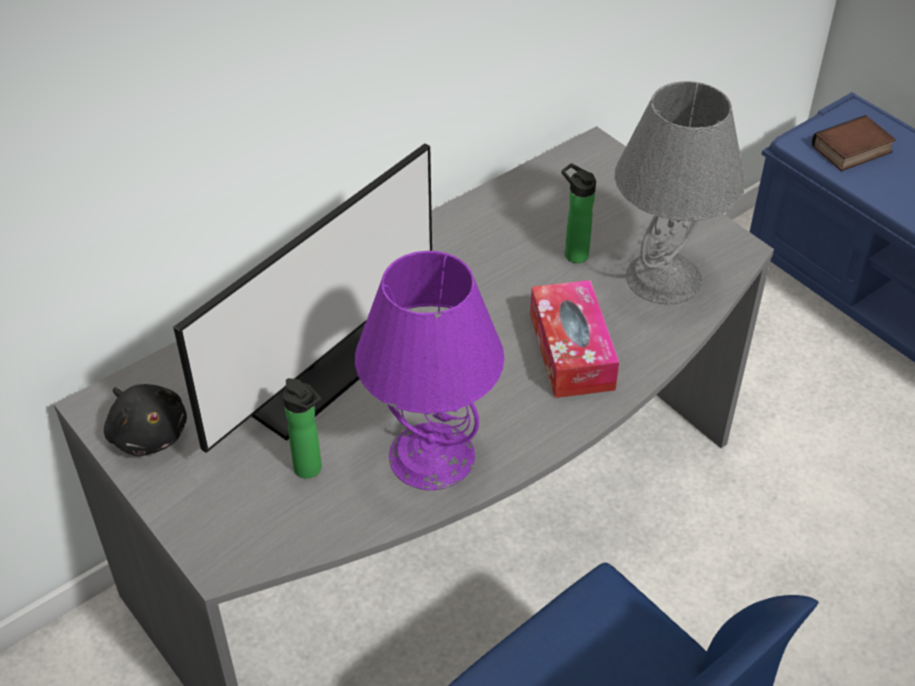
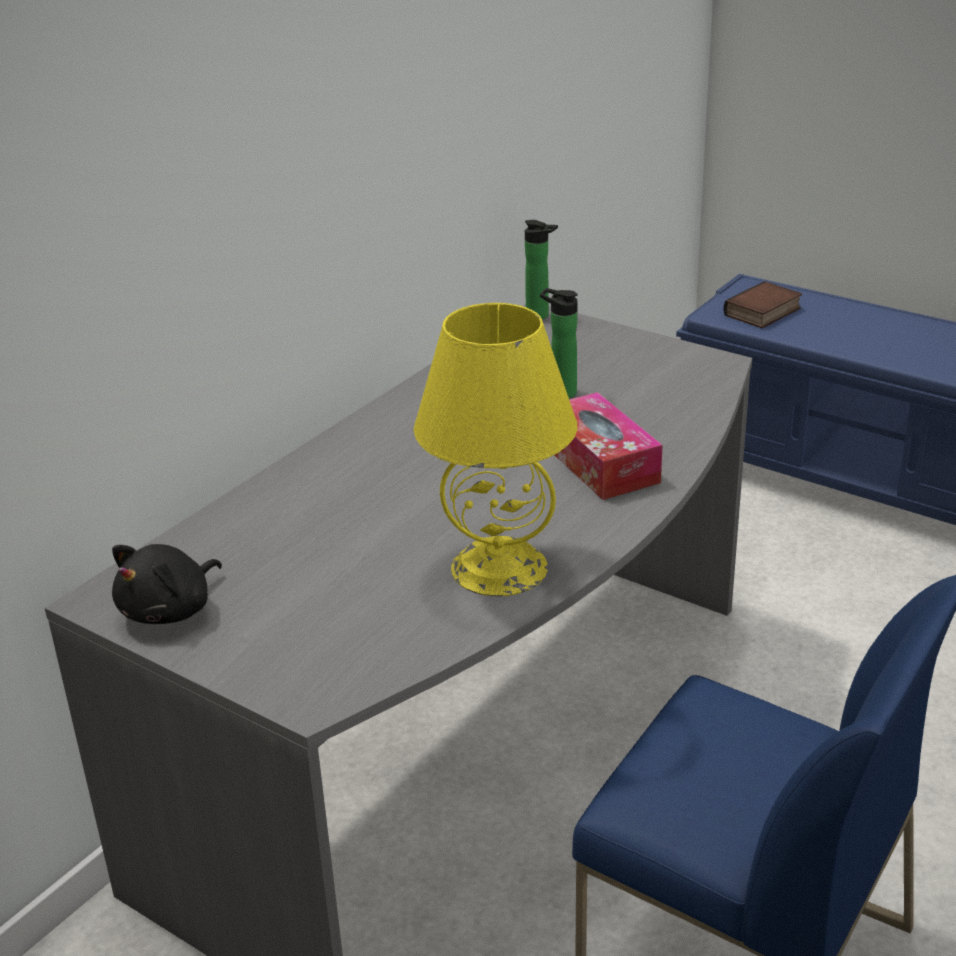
camera: 15 degrees left, 15 degrees down
black plush toy [104,384,187,456] -> black plush toy turned 90 degrees clockwise [112,544,222,624]
monitor [173,143,432,453] -> none
bottle [283,378,322,478] -> bottle moved to [525,220,558,319]
purple table lamp [355,251,504,490] -> yellow table lamp [414,303,577,596]
grey table lamp [615,81,745,304] -> none

